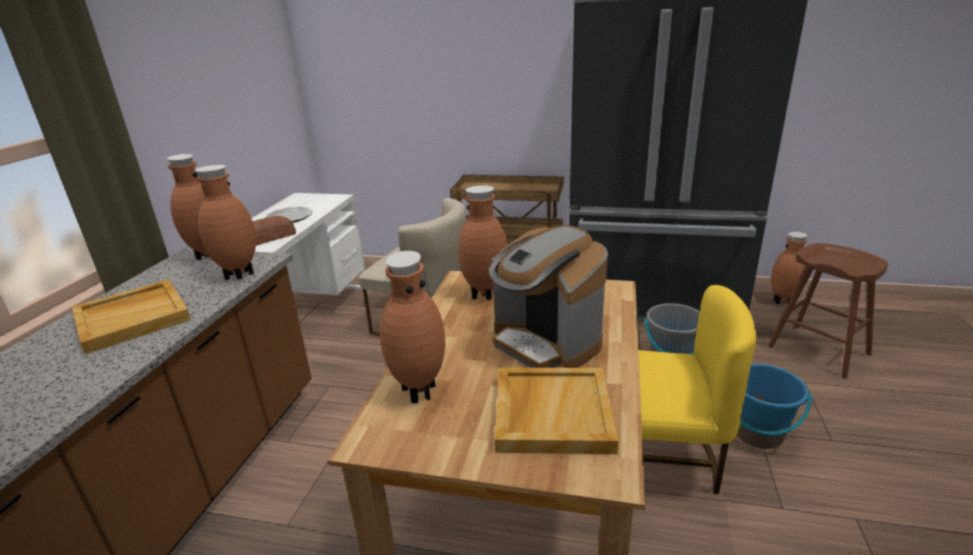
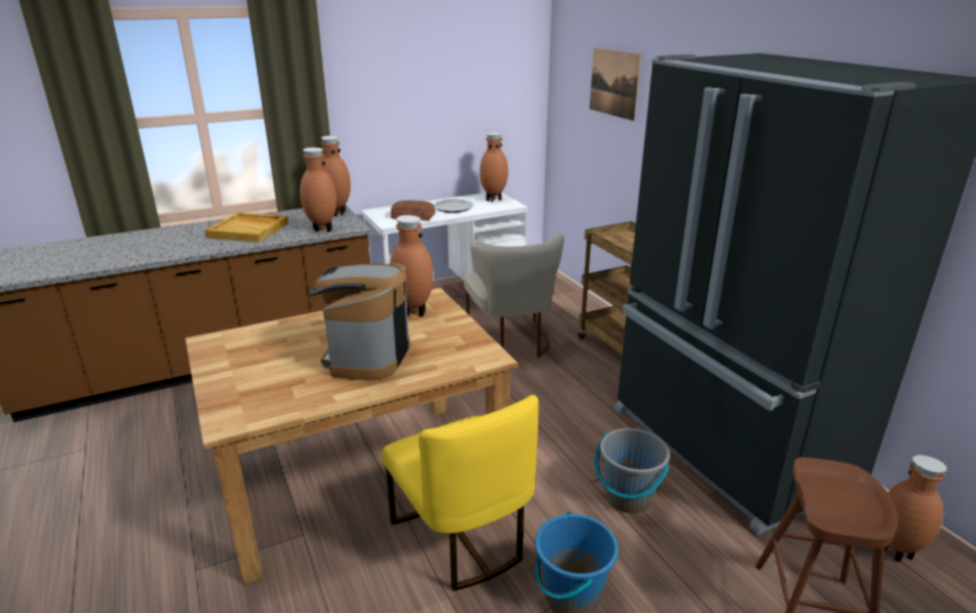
camera: 50 degrees right, 0 degrees up
brown vase [380,251,445,403] -> brown vase moved to [480,132,508,202]
beige tray [495,368,619,454] -> none
none -> picture [590,48,641,121]

